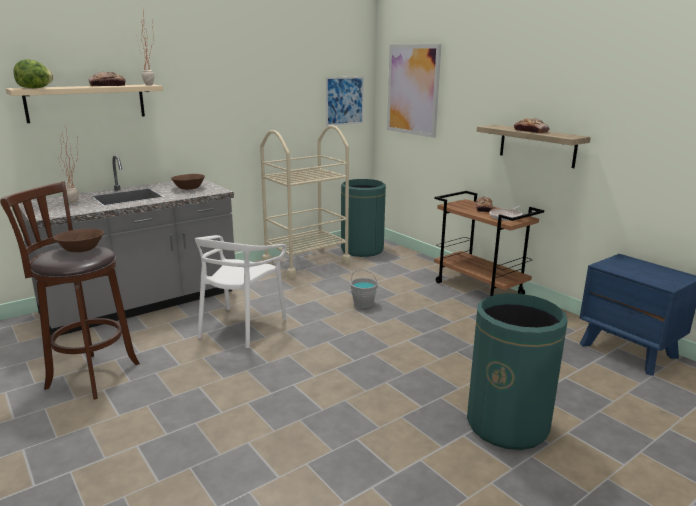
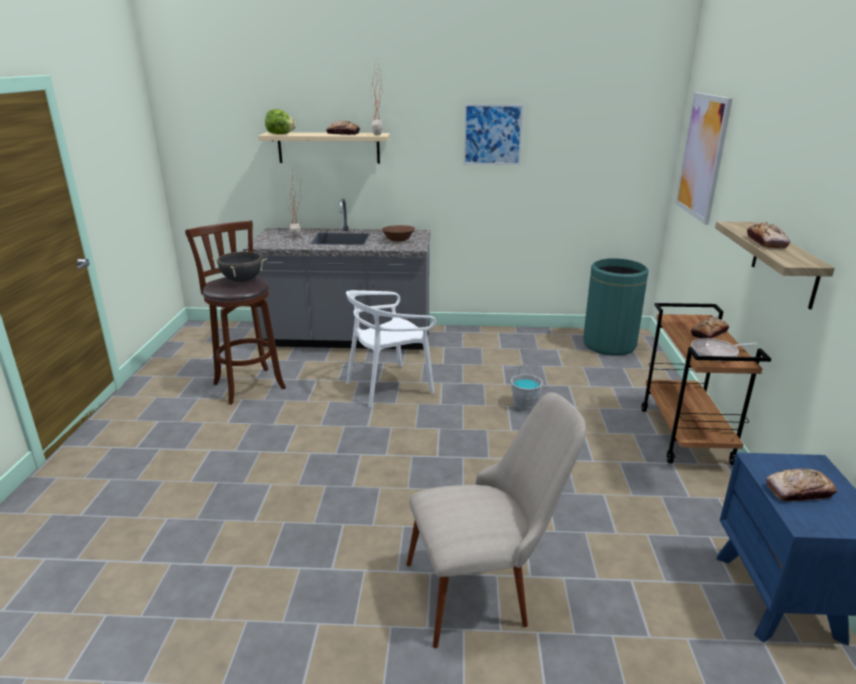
camera: 40 degrees right, 5 degrees up
brown bowl [53,229,104,252] -> black cooking pot [213,251,267,282]
beige cart [260,125,351,278] -> none
picture [326,76,364,126] -> picture moved to [463,104,524,165]
green trash can [467,293,568,450] -> beige chair [406,392,586,648]
none -> bread [766,469,837,501]

